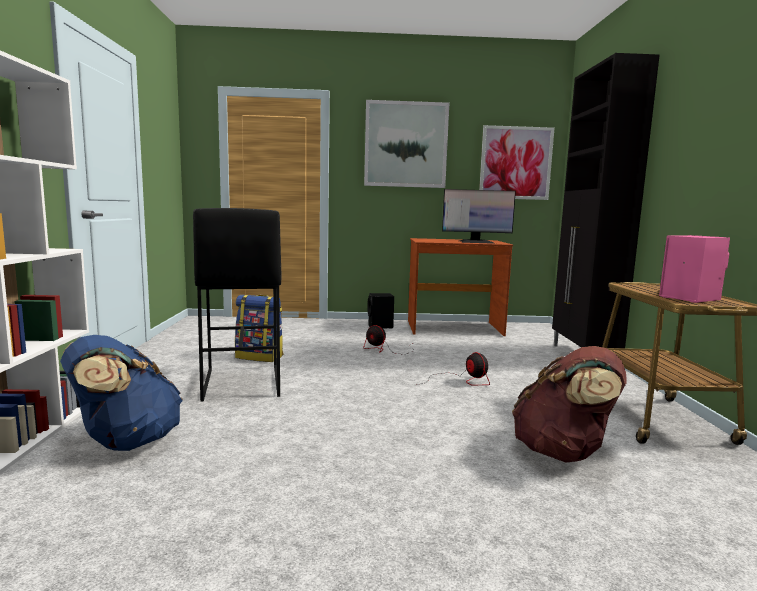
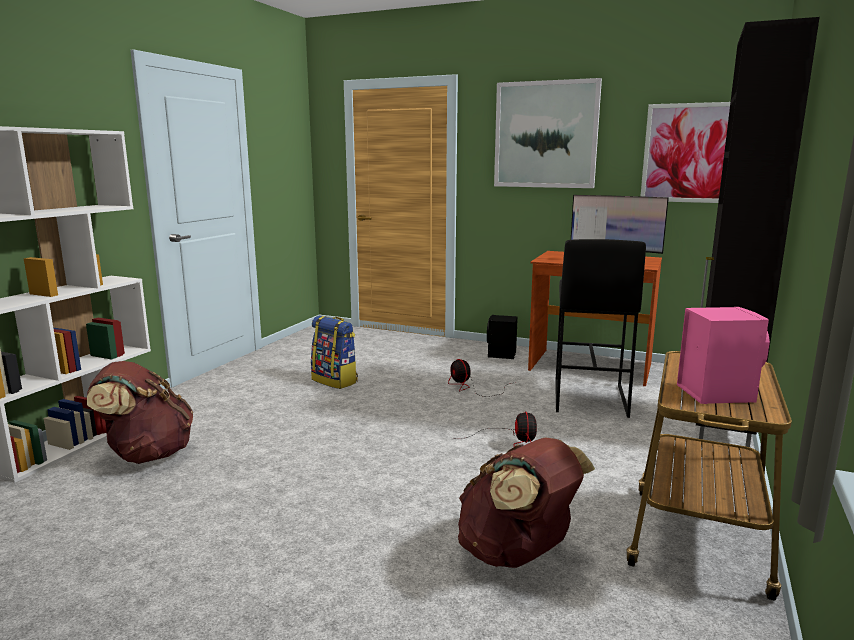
camera: 25 degrees right, 5 degrees up
blue backpack [60,335,183,451] -> brown backpack [87,361,193,464]
black stool [193,208,281,402] -> black stool moved to [555,239,646,418]

